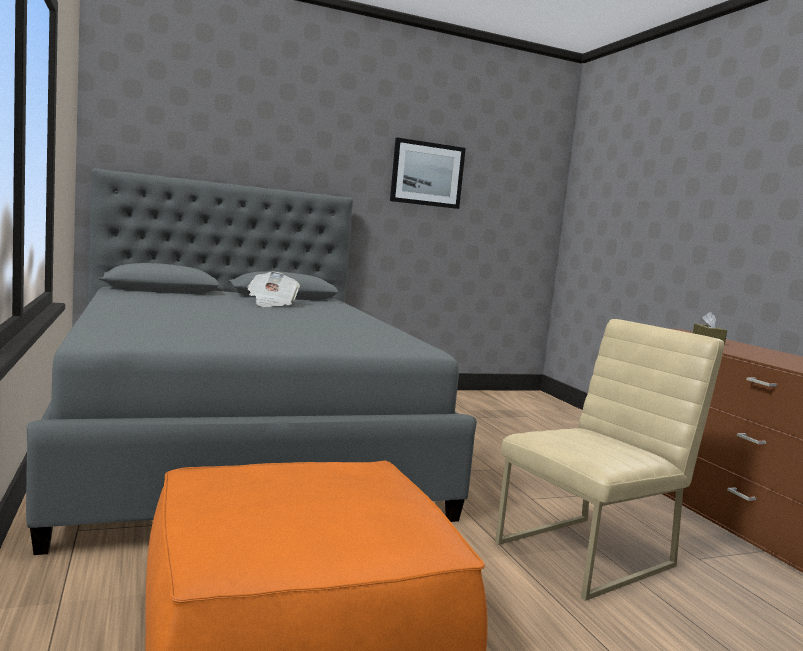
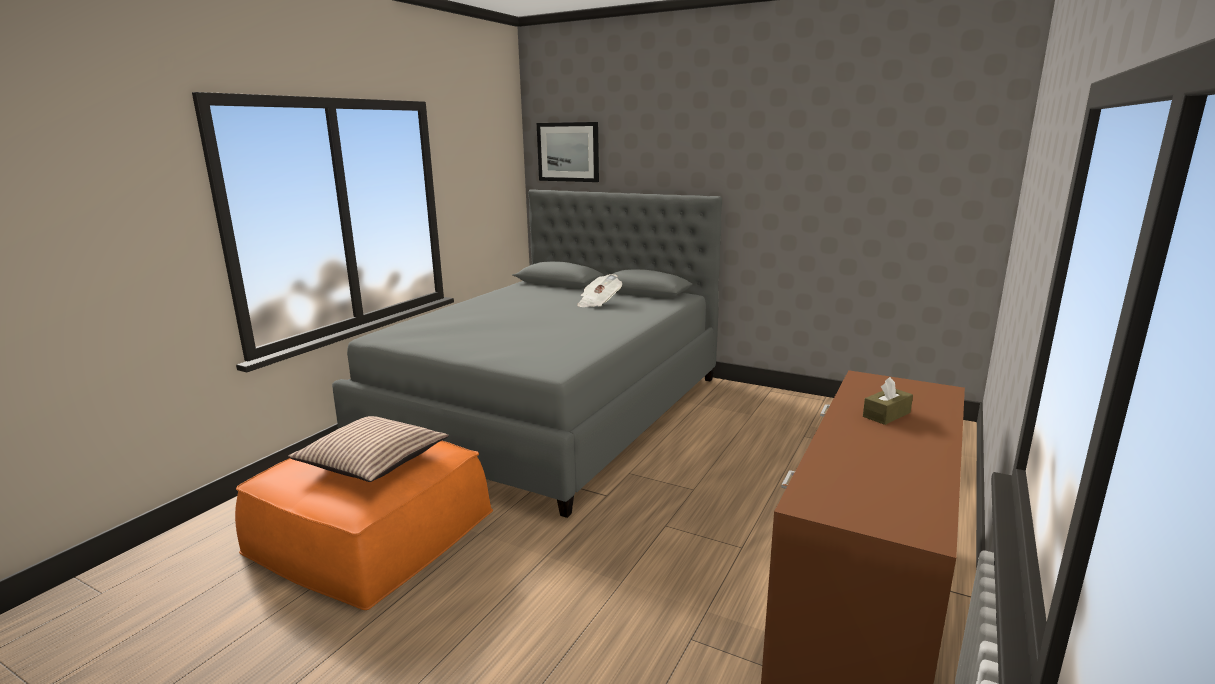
camera: 50 degrees right, 10 degrees up
picture [390,138,466,209] -> picture moved to [537,122,599,182]
beige chair [495,319,724,601] -> none
none -> pillow [288,416,449,482]

